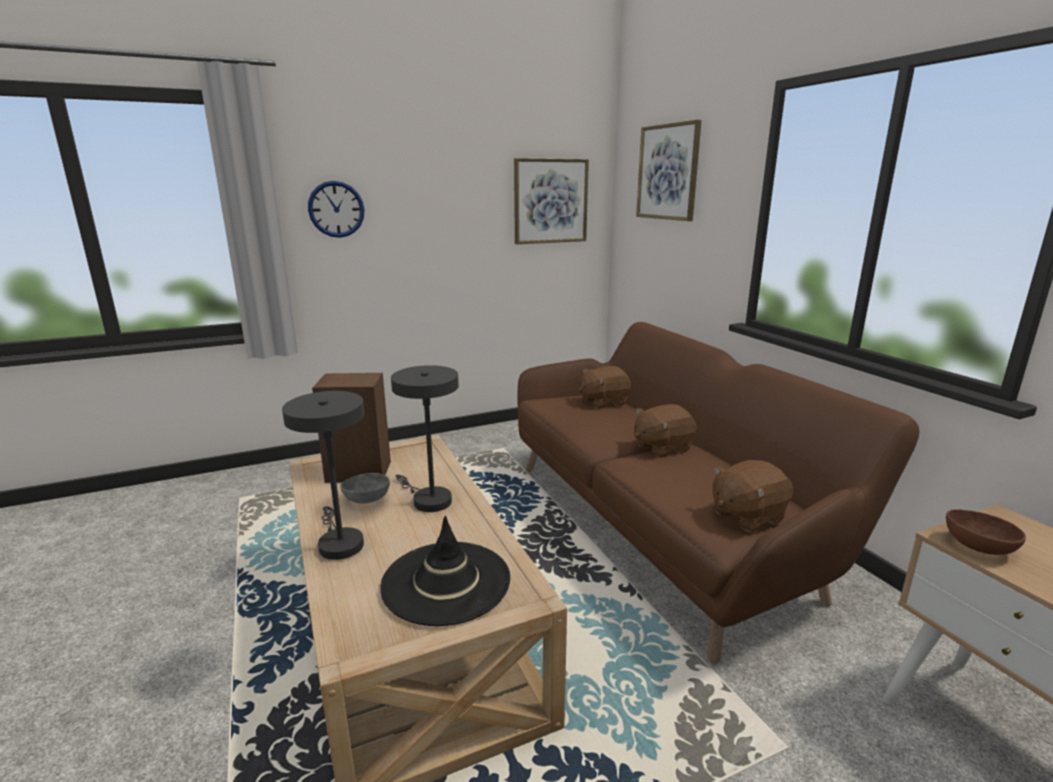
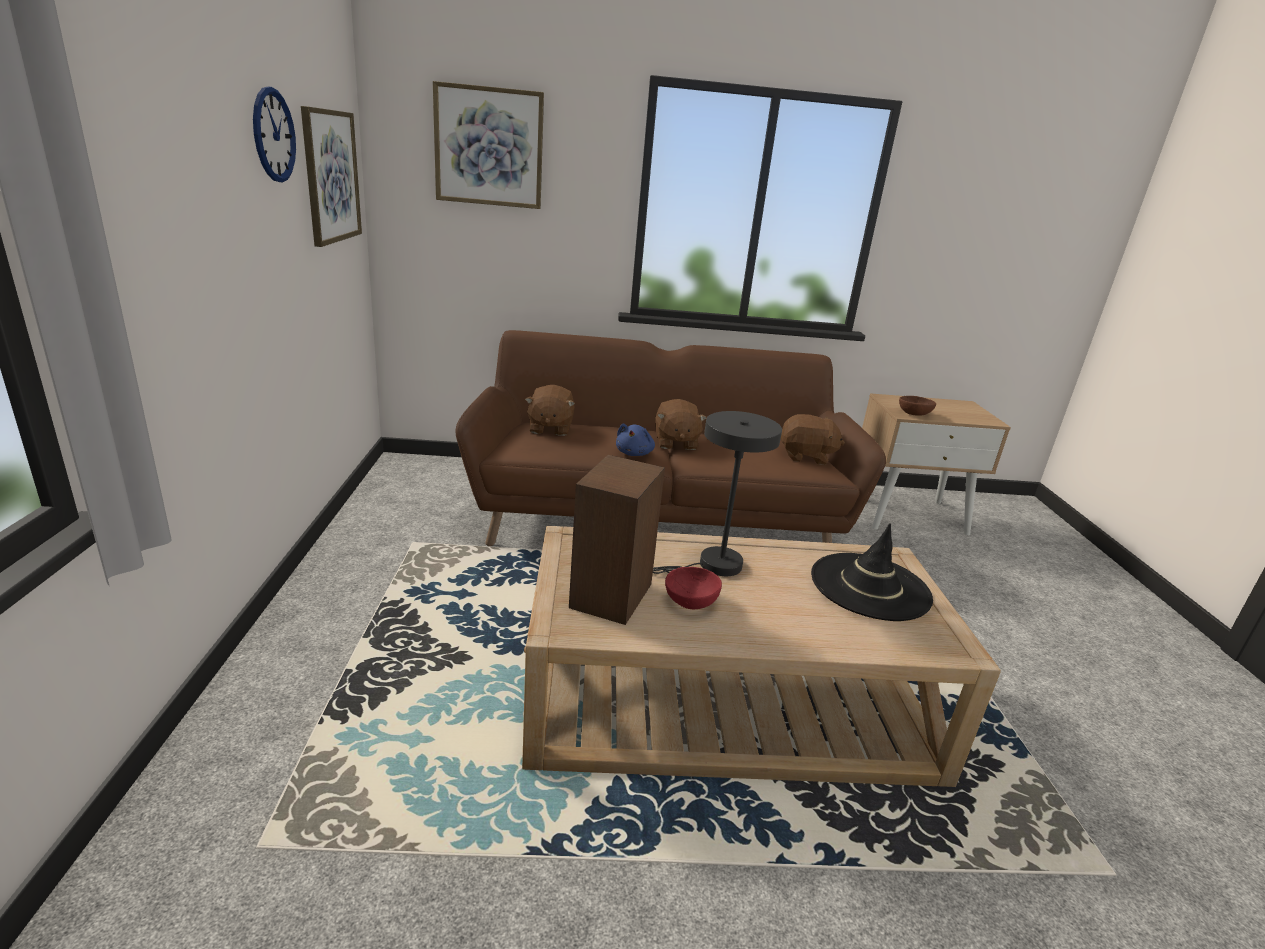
camera: 70 degrees left, 5 degrees up
grey table lamp [282,391,364,560] -> none
wall clock [308,181,365,238] -> wall clock moved to [253,87,296,183]
grey bowl [340,473,390,503] -> red bowl [665,567,722,609]
brown plush toy [712,460,793,532] -> brown plush toy turned 75 degrees counterclockwise [781,414,845,465]
none -> blue plush toy [616,423,655,456]

